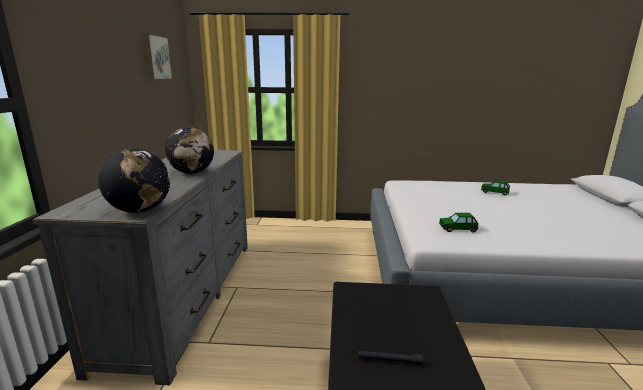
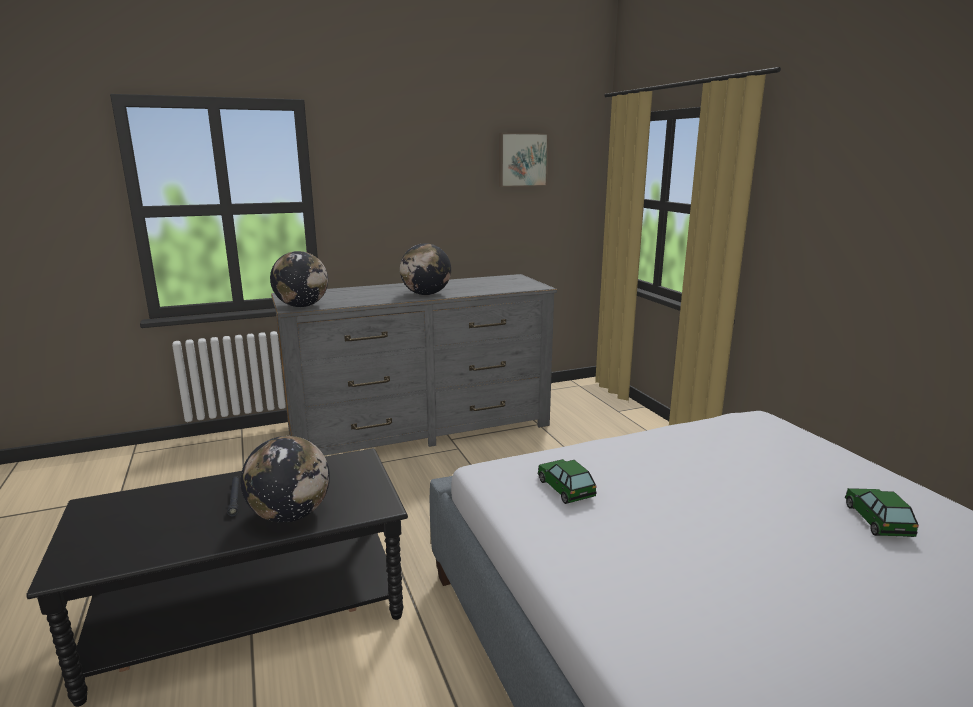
camera: 65 degrees right, 0 degrees up
none -> globe [240,436,330,522]

